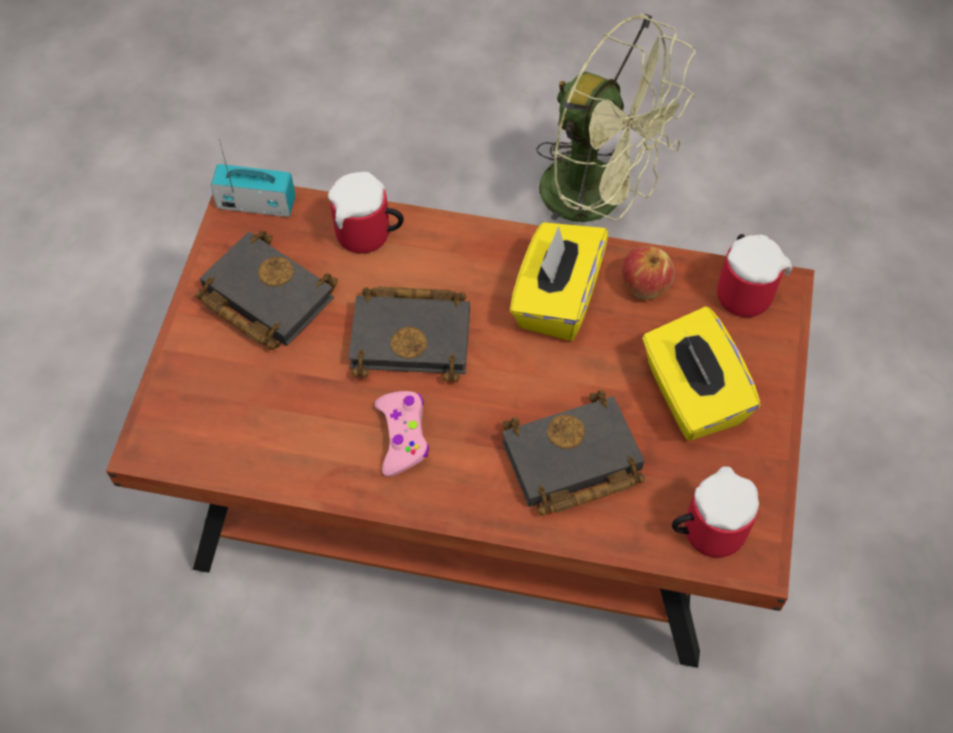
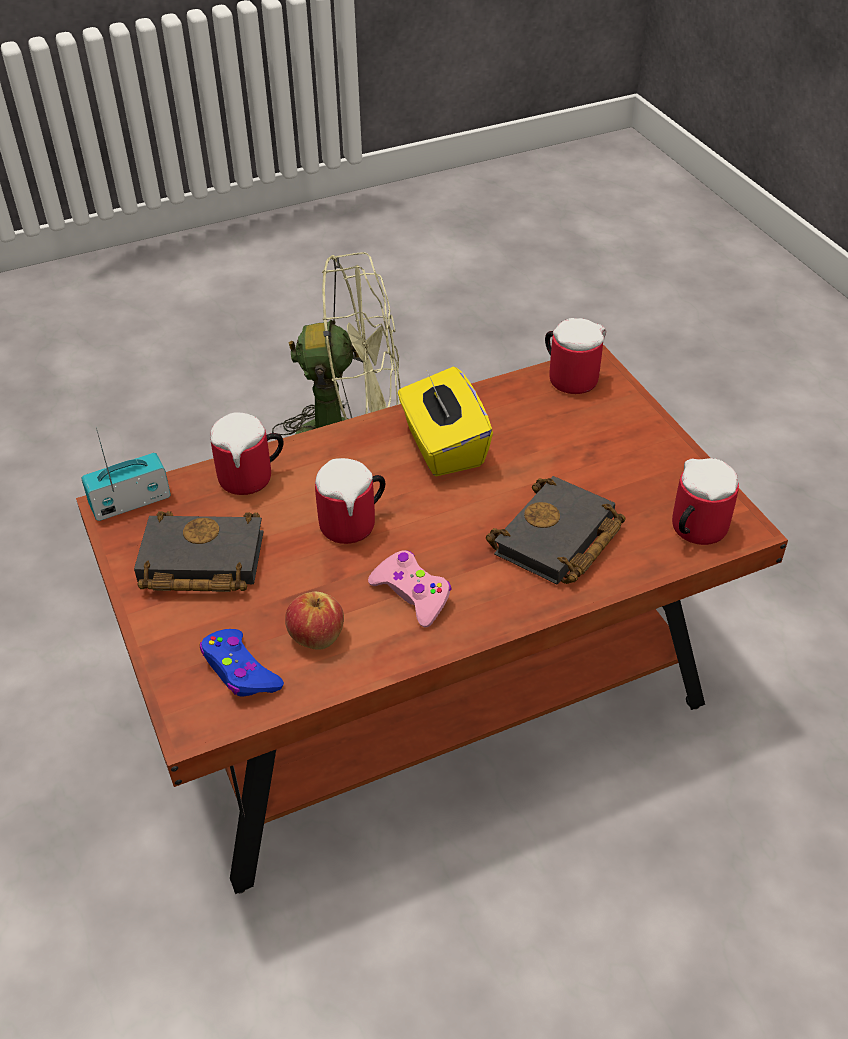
camera: 35 degrees left, 15 degrees down
black book [348,286,470,382] -> mug [315,458,385,544]
apple [621,246,675,300] -> apple moved to [285,592,344,650]
yellow tissue box [642,306,761,441] -> none
none -> blue game controller [200,629,284,697]

